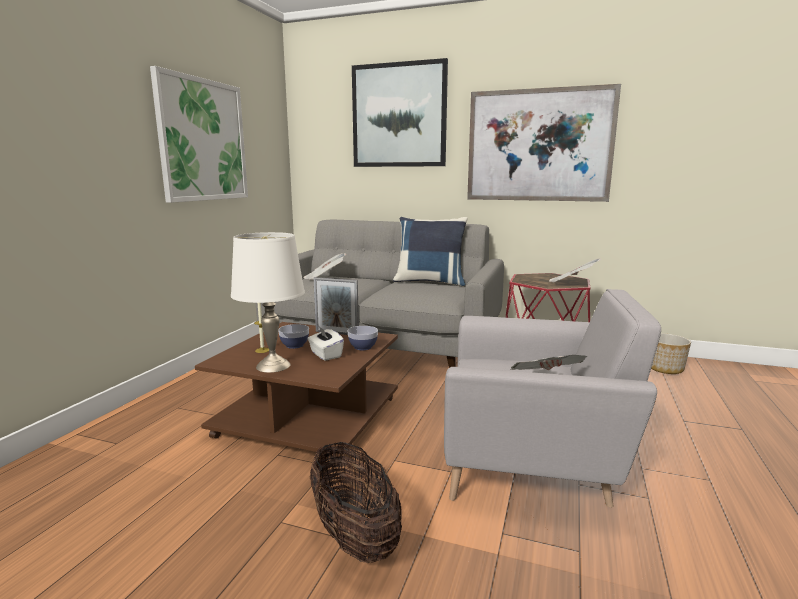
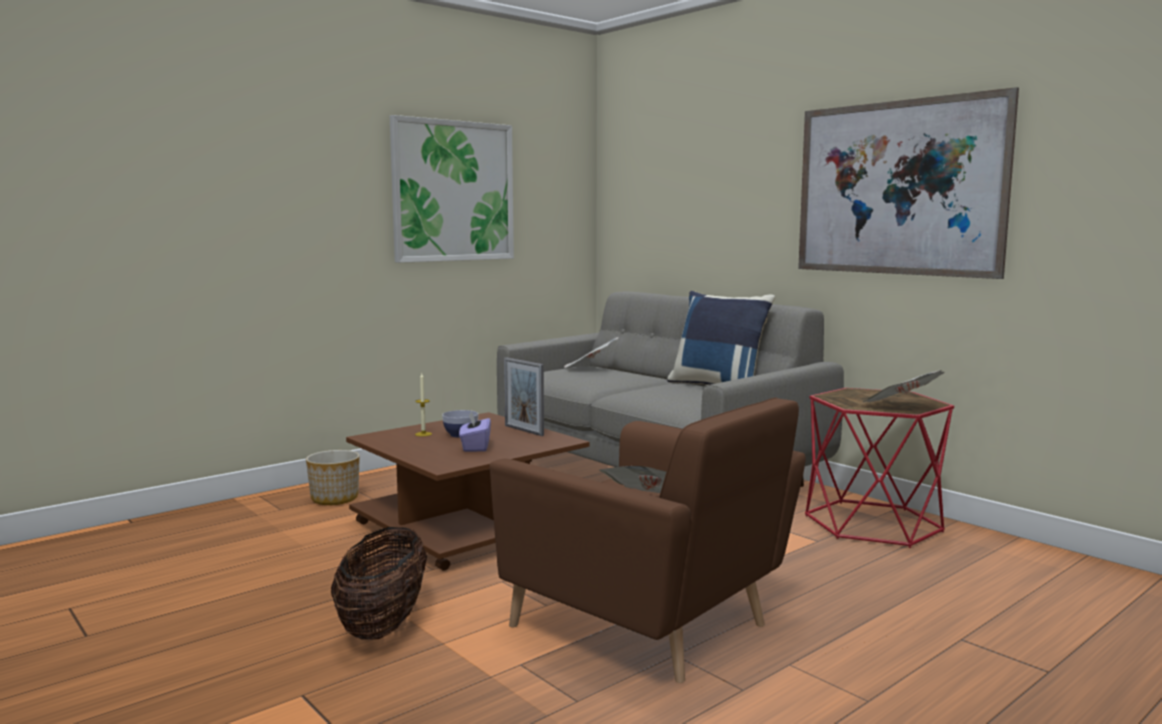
camera: 30 degrees right, 5 degrees down
white table lamp [231,232,305,373] -> none
white tissue box [308,325,344,361] -> purple tissue box [459,411,491,452]
bowl [348,326,378,350] -> none
picture [352,58,448,167] -> none
grey armchair [444,289,661,508] -> brown armchair [489,398,806,683]
planter [651,333,691,374] -> planter moved to [306,450,360,505]

